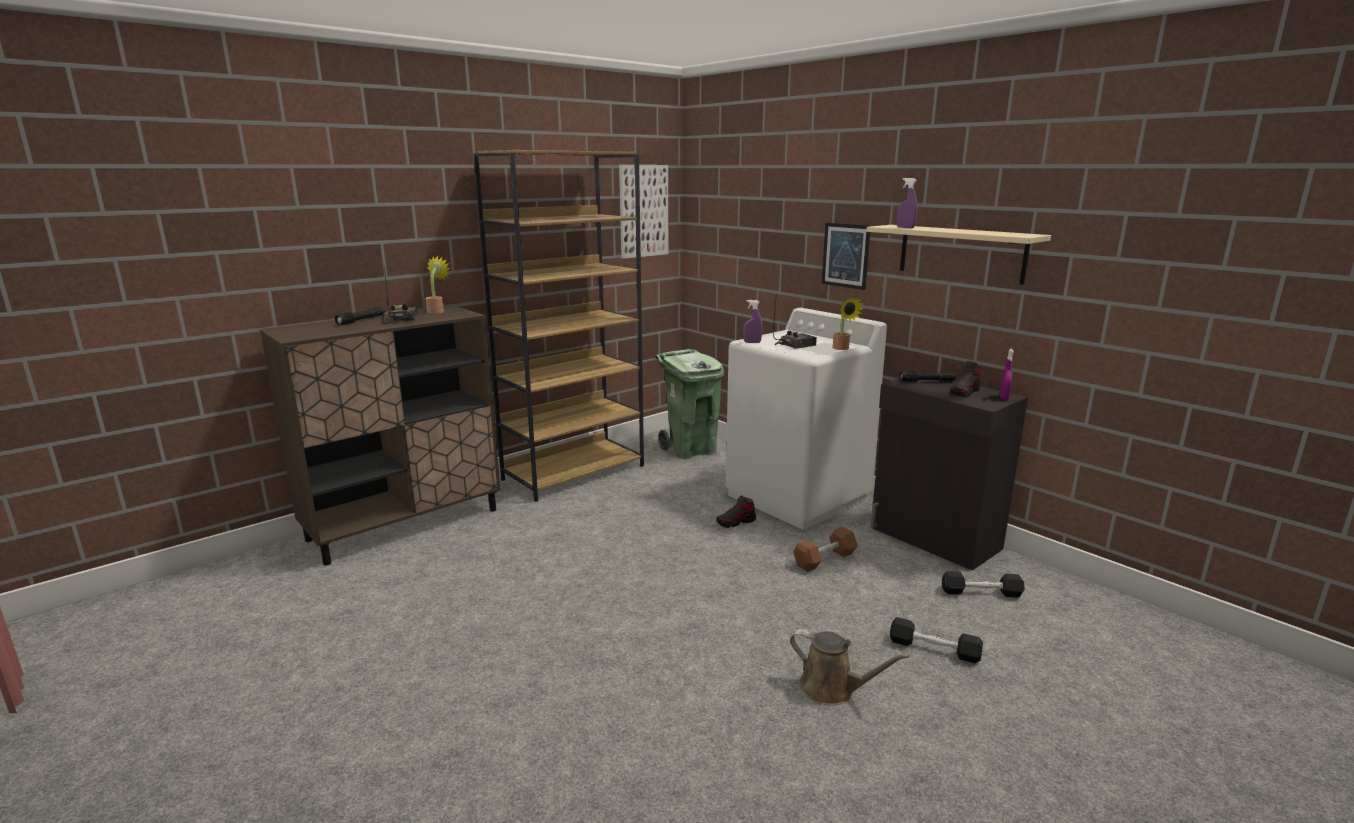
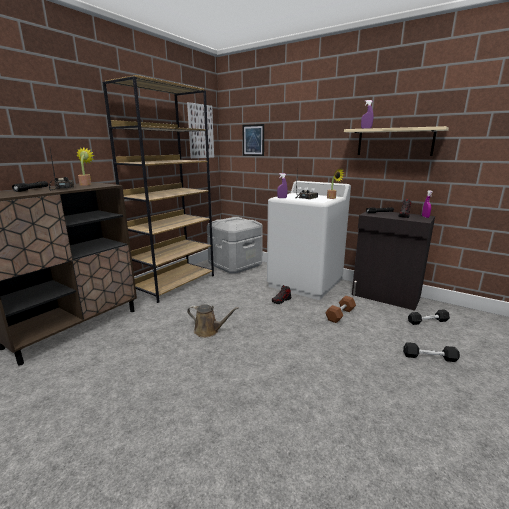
camera: 15 degrees left, 0 degrees up
green trash can [655,349,724,459] -> grey storage box [207,217,263,274]
brown watering can [790,629,910,705] -> brown watering can moved to [187,304,239,338]
picture [822,223,870,290] -> picture moved to [243,124,264,156]

